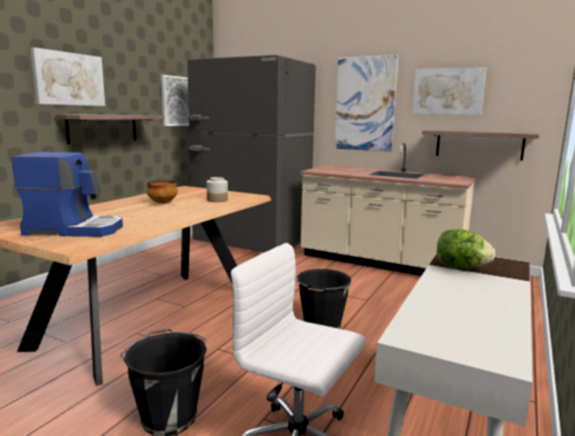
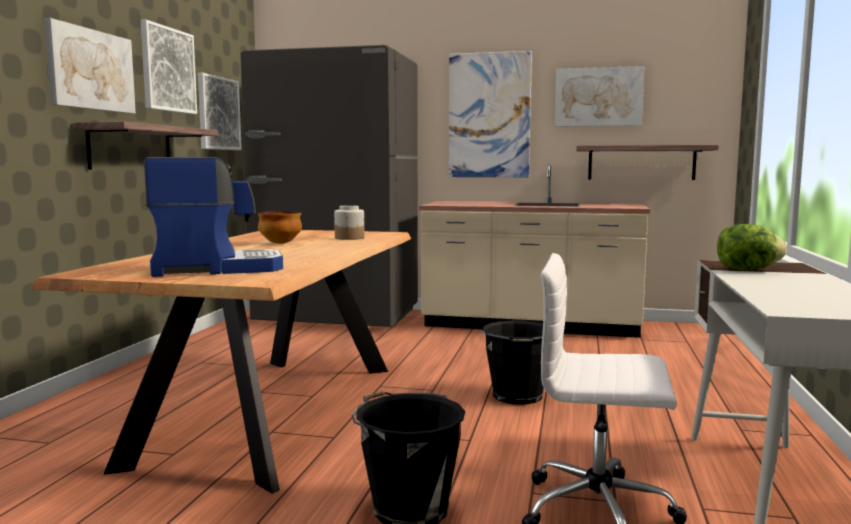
camera: 15 degrees left, 5 degrees down
none -> picture [141,20,197,114]

